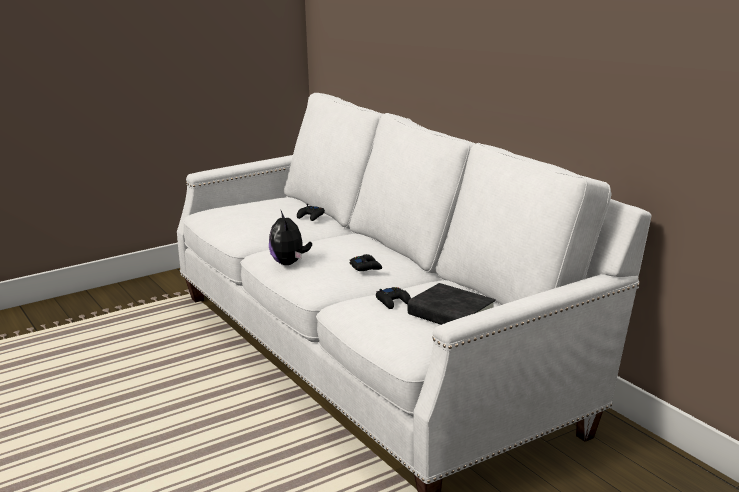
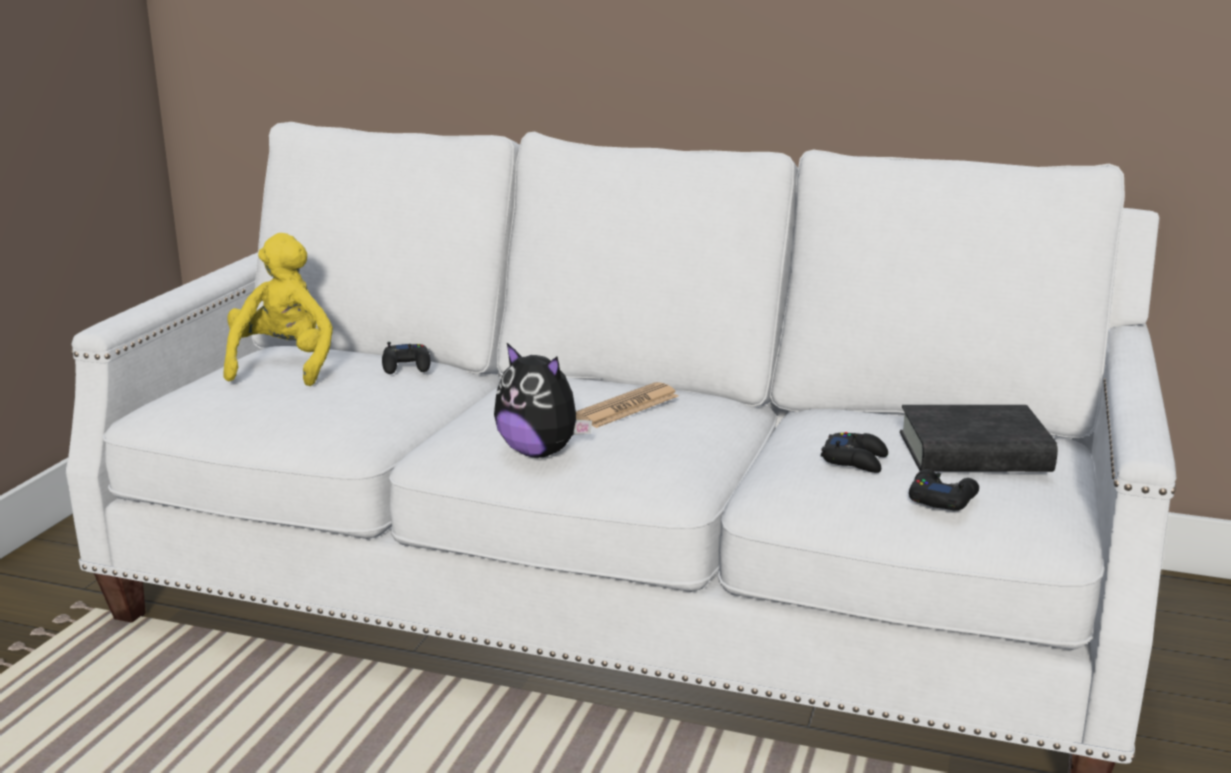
camera: 40 degrees left, 0 degrees up
black game controller [349,254,382,271] -> black game controller moved to [909,469,979,511]
none -> yellow plush toy [224,233,333,386]
none -> newspaper [576,382,679,428]

